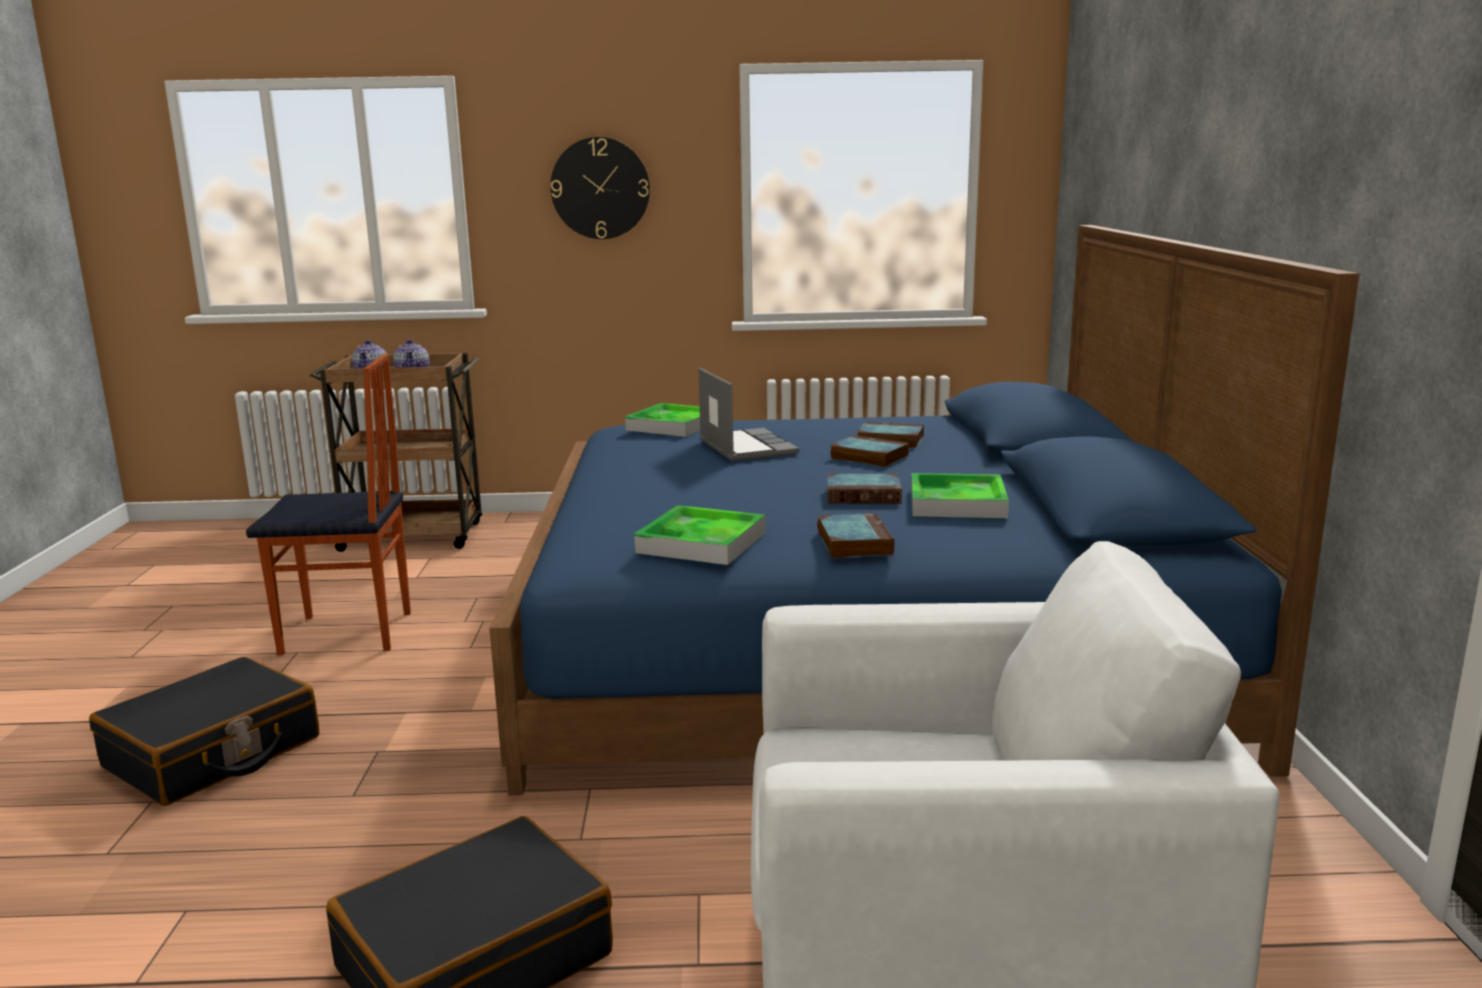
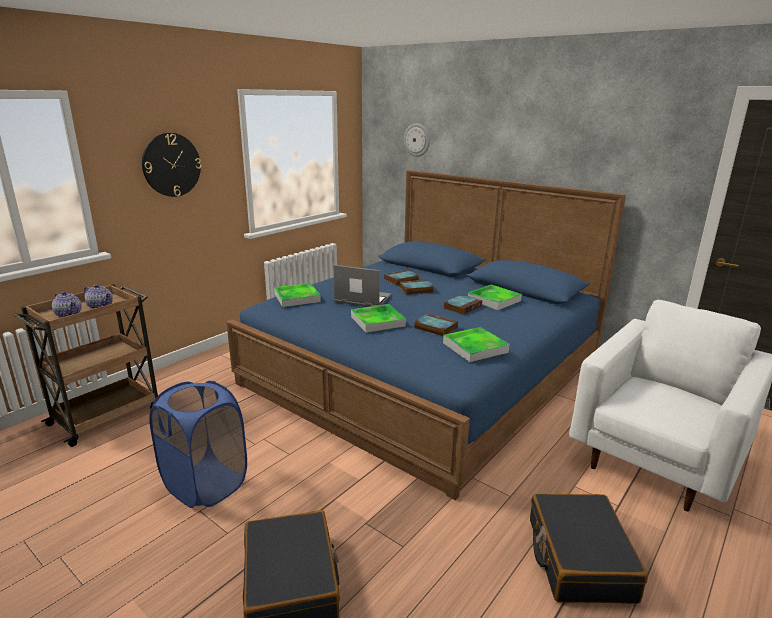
camera: 50 degrees left, 5 degrees up
chair [246,354,411,655] -> blue laundry basket [149,381,247,508]
book [817,513,895,558] -> book moved to [414,313,458,336]
none -> tray [351,304,406,333]
none -> wall clock [404,123,430,157]

